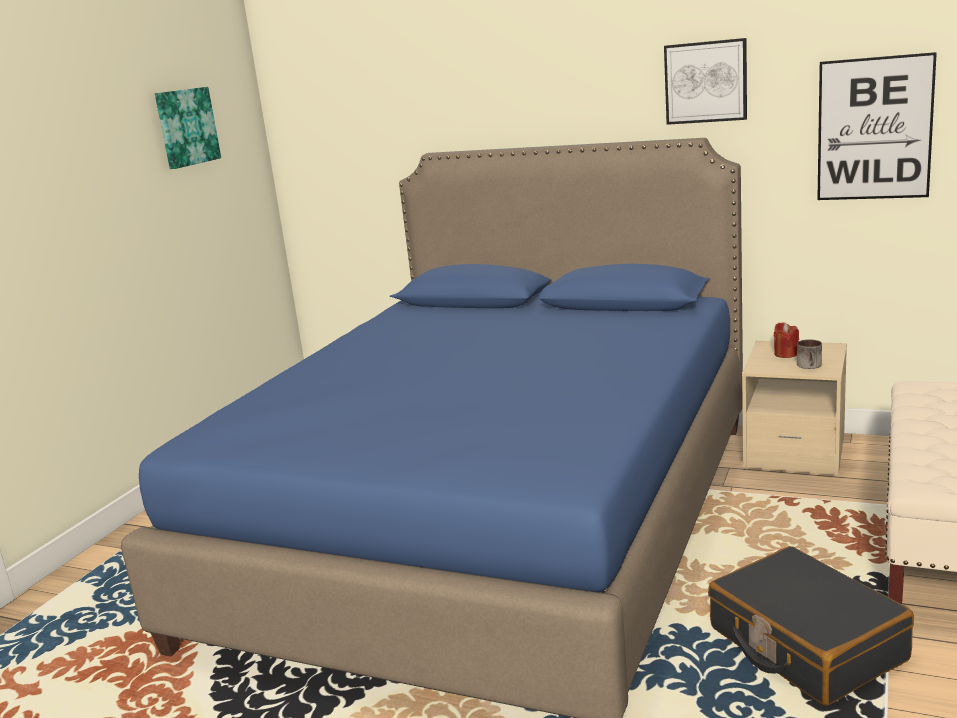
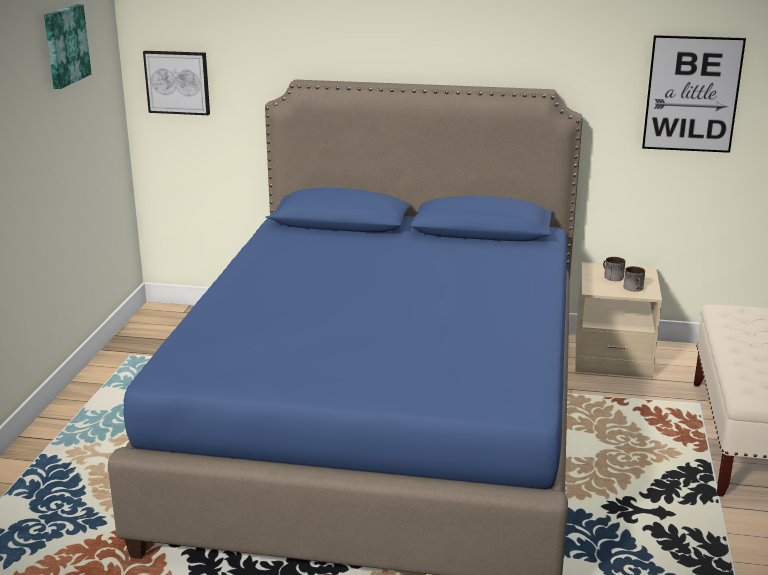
camera: 15 degrees left, 5 degrees up
picture [664,38,747,125] -> picture moved to [143,51,210,115]
black suitcase [708,546,914,706] -> none
red candle [774,322,799,358] -> mug [603,257,625,281]

